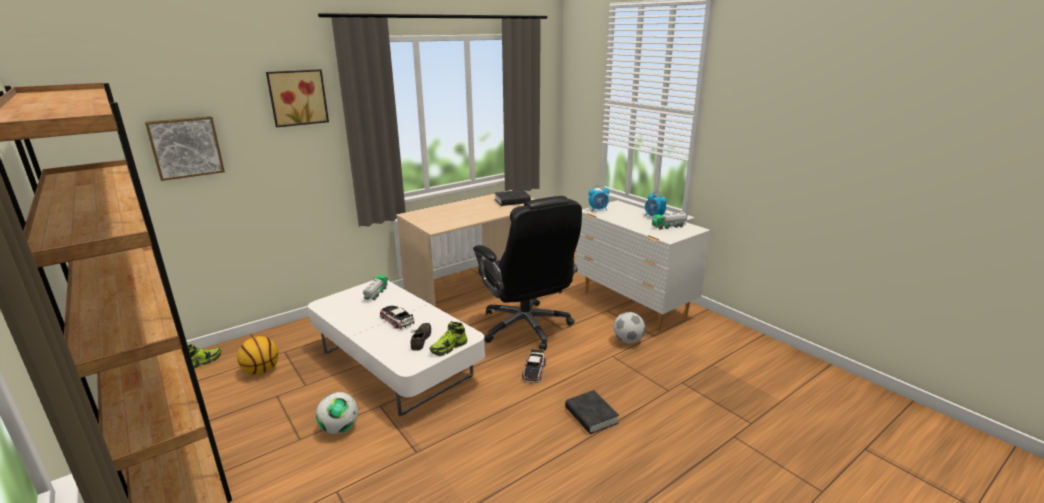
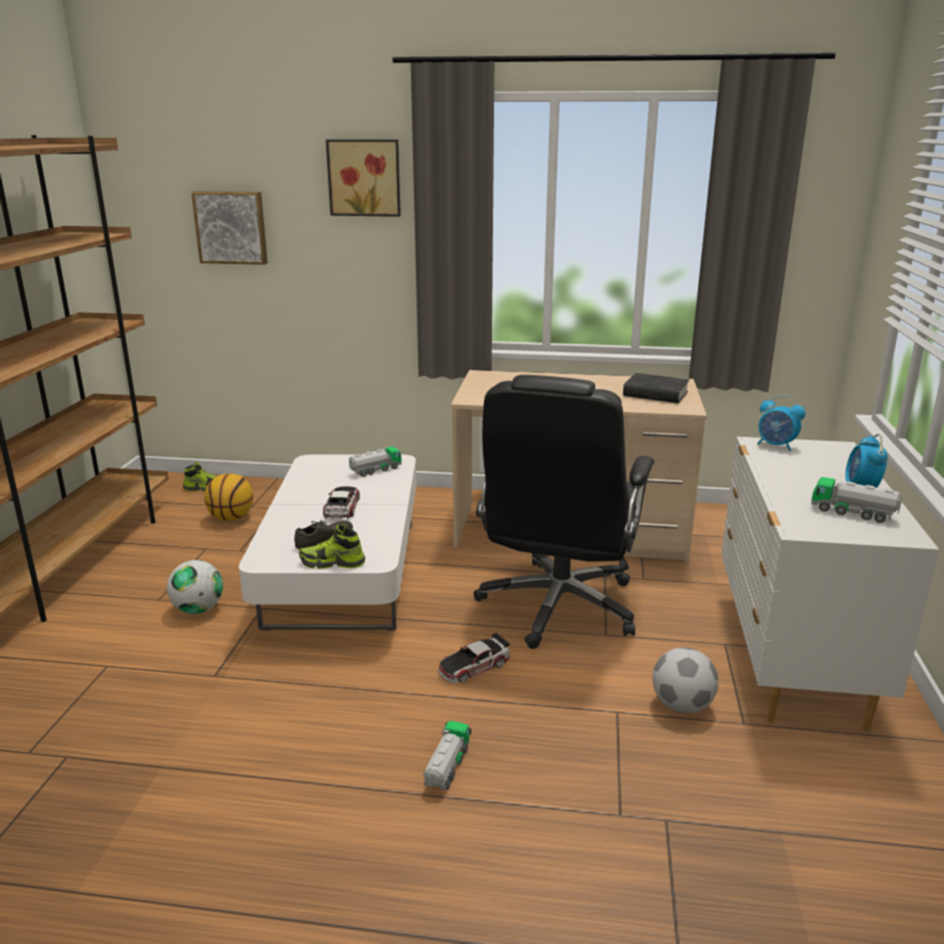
camera: 45 degrees right, 0 degrees up
black book [565,390,619,434] -> toy truck [423,721,471,790]

